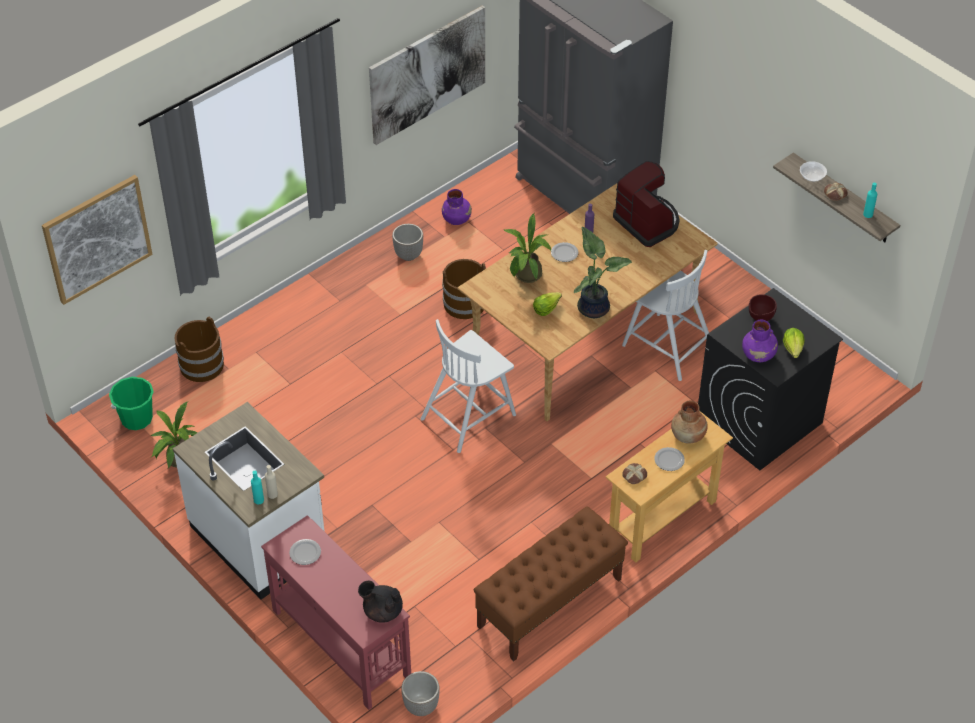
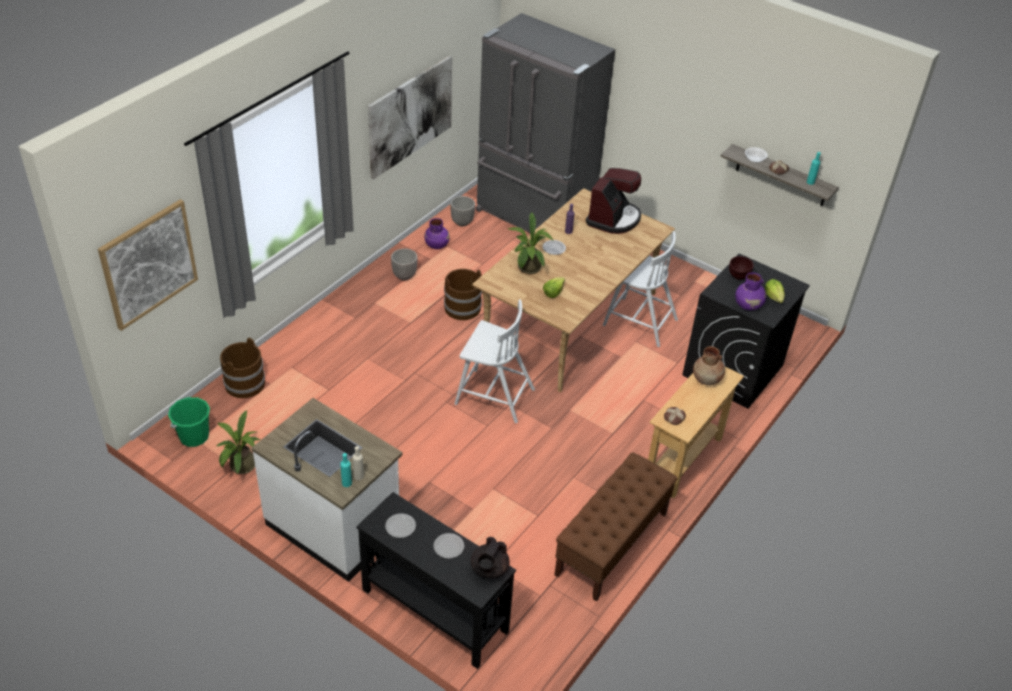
camera: 15 degrees left, 5 degrees down
red console table [261,515,411,710] -> black console table [356,492,516,669]
black teapot [358,580,403,623] -> black teapot turned 75 degrees counterclockwise [471,537,510,579]
planter [401,671,440,716] -> planter moved to [450,196,475,226]
white chair [421,319,516,453] -> white chair turned 105 degrees counterclockwise [455,300,535,423]
potted plant [574,227,631,318] -> none
coffee machine [613,161,680,247] -> coffee machine turned 75 degrees clockwise [586,168,641,234]
plate [654,447,685,471] -> plate moved to [433,533,464,559]

